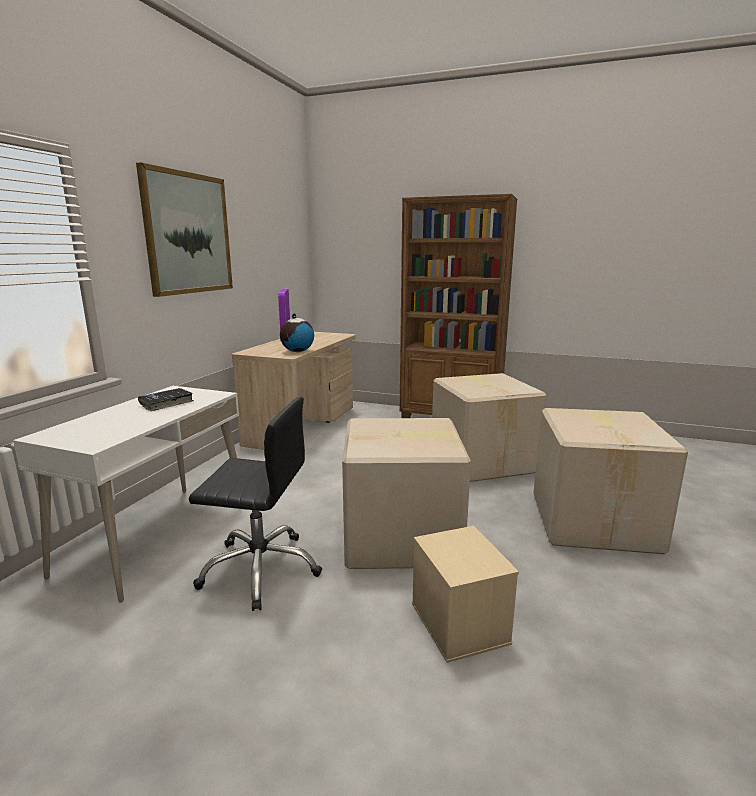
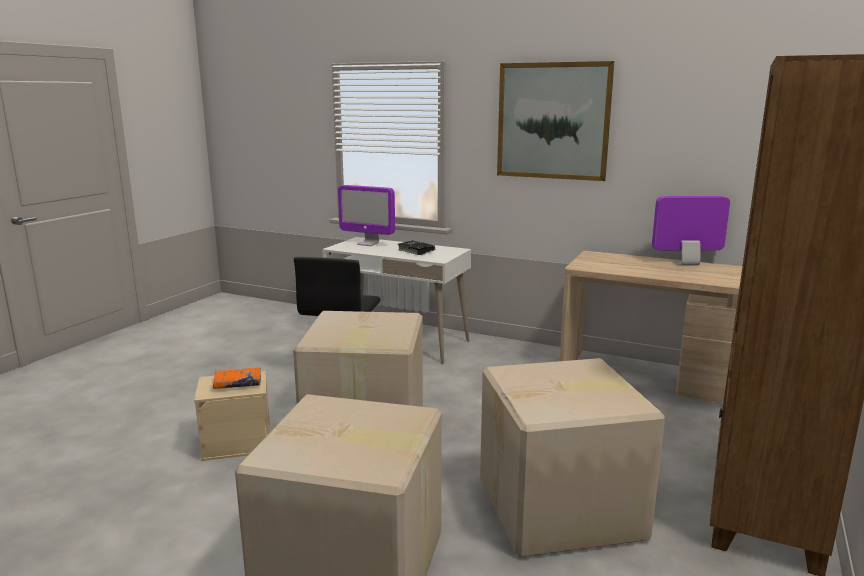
camera: 95 degrees right, 0 degrees up
globe [280,313,314,352] -> none
none -> orange book [213,368,261,389]
none -> monitor [338,185,395,246]

